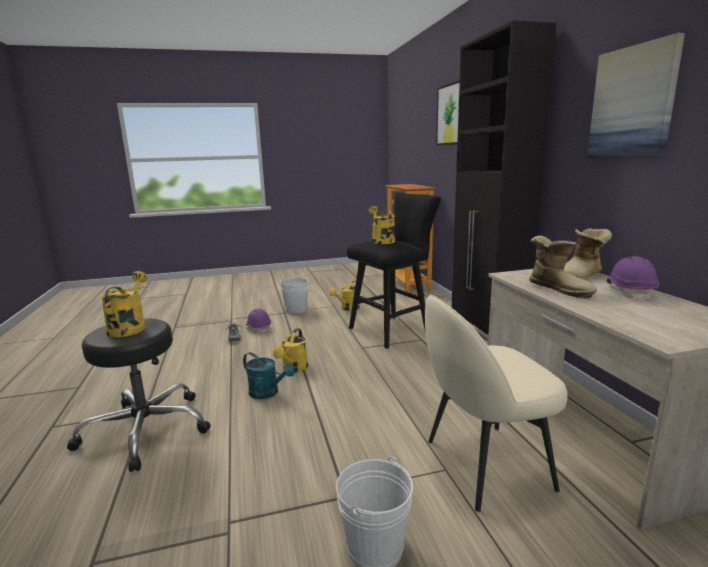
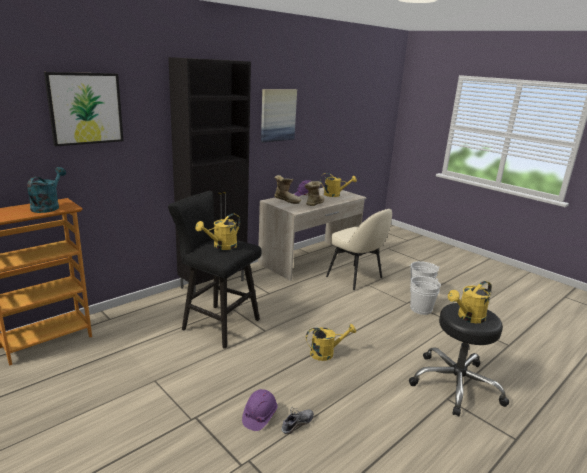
camera: 120 degrees left, 5 degrees up
turquoise watering can [243,352,295,399] -> turquoise watering can moved to [27,167,66,213]
white bucket [280,275,309,313] -> white bucket moved to [410,276,441,315]
yellow watering can [329,280,360,311] -> yellow watering can moved to [321,173,357,197]

